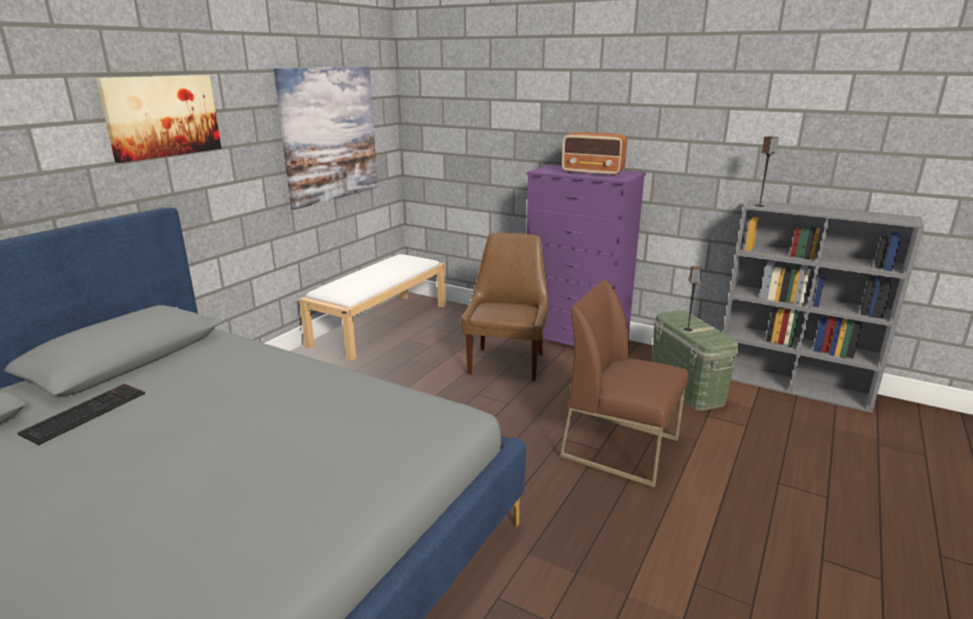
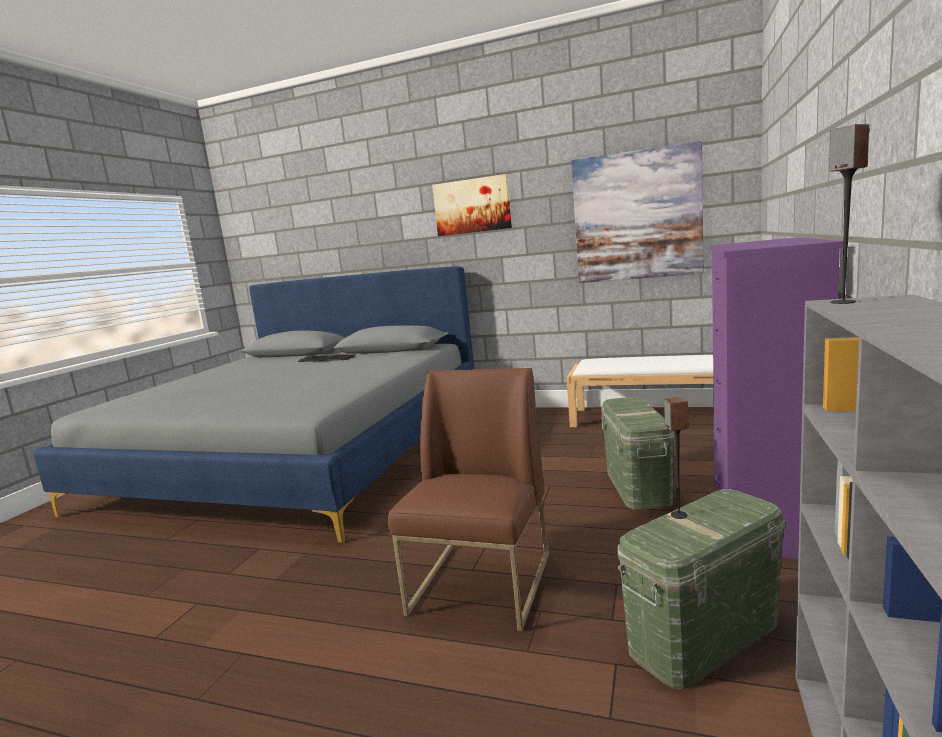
camera: 80 degrees right, 10 degrees down
brown chair [461,233,548,381] -> green storage box [601,397,675,510]
radio [562,132,627,176] -> none

